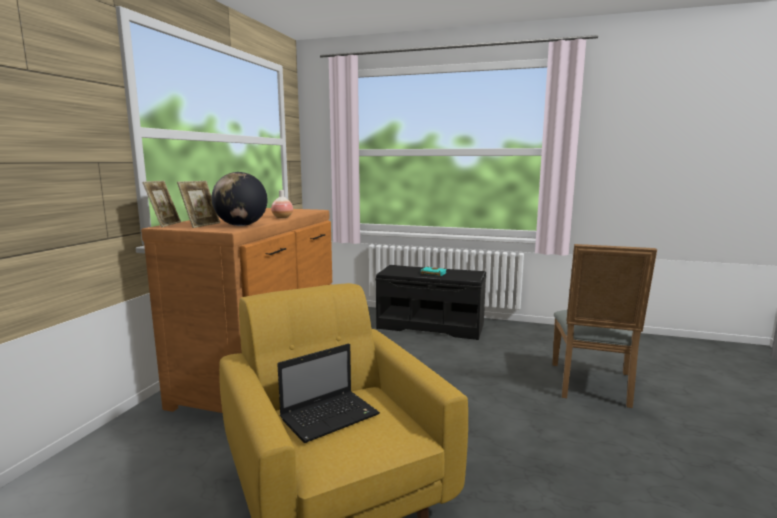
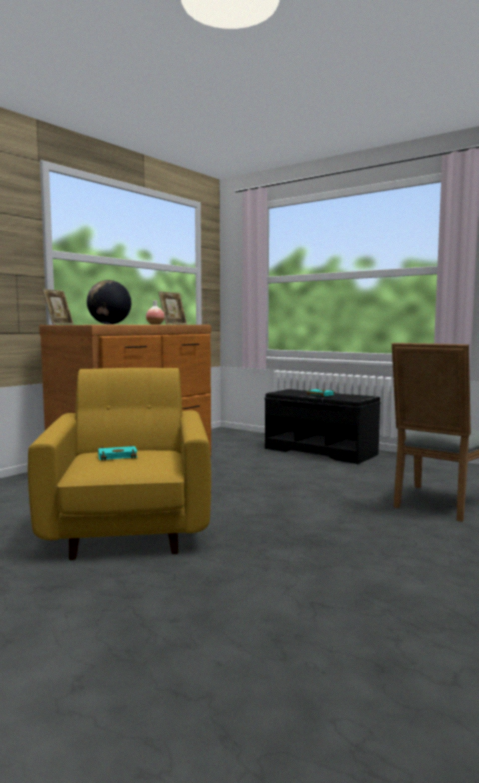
camera: 20 degrees right, 5 degrees down
picture frame [177,181,220,228] -> picture frame moved to [158,291,187,325]
laptop [277,344,380,443] -> turquoise book [98,445,137,461]

